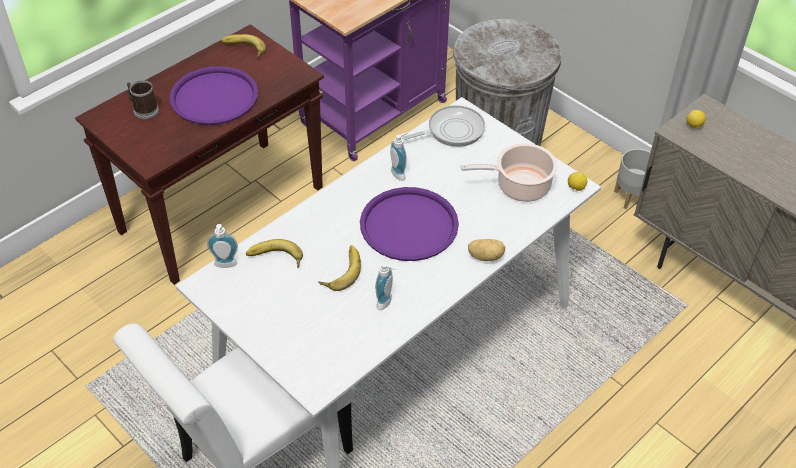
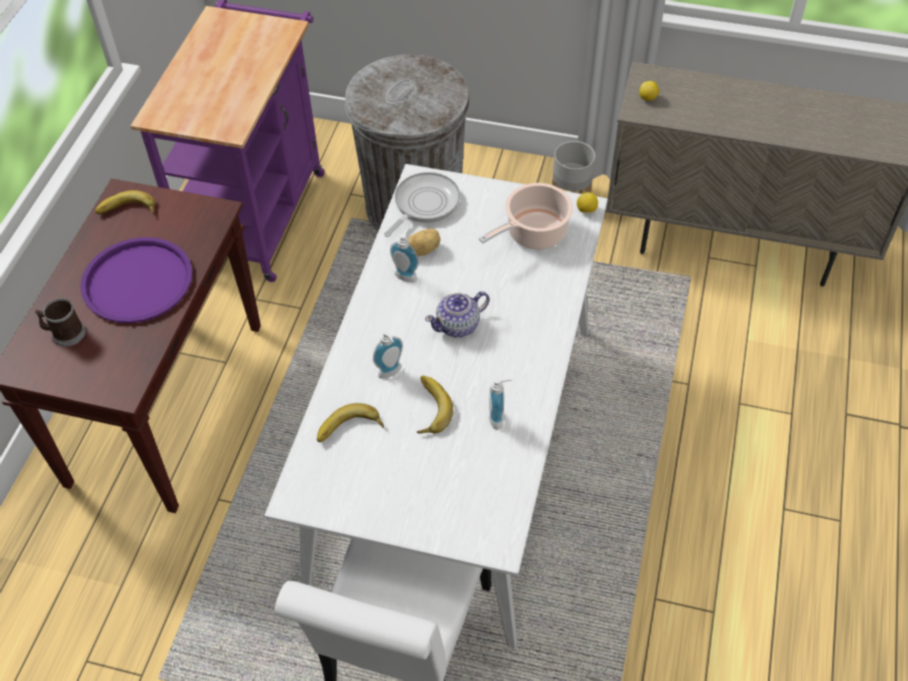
camera: 30 degrees left, 5 degrees up
soap dispenser [207,224,238,268] -> soap dispenser moved to [373,330,403,379]
purple tray [360,187,459,261] -> teapot [425,291,489,337]
potato [468,239,505,261] -> potato moved to [408,228,441,256]

